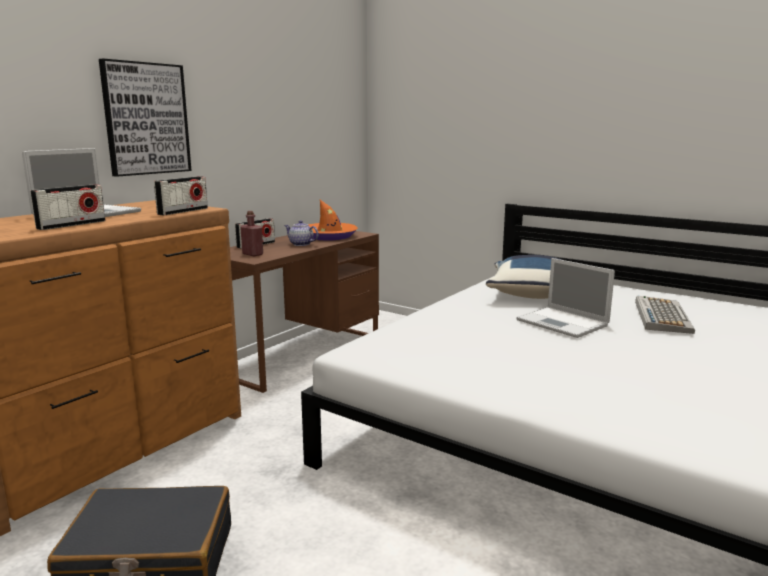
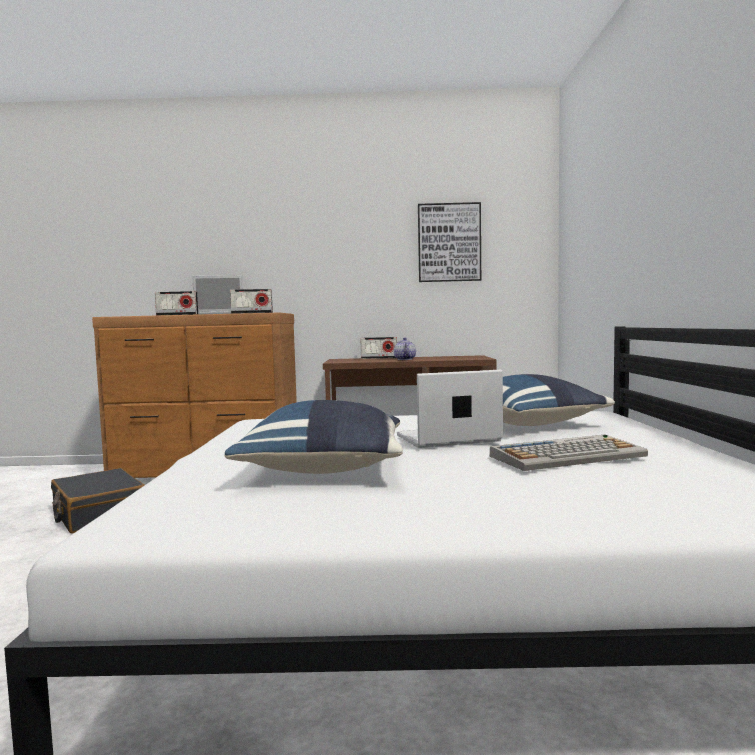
camera: 55 degrees right, 10 degrees down
picture [99,59,191,177] -> picture moved to [418,202,481,282]
red bottle [240,211,263,256] -> none
orange hat [309,200,358,240] -> none
laptop [516,258,615,338] -> laptop turned 60 degrees clockwise [397,370,503,448]
none -> blue pillow [225,400,403,474]

